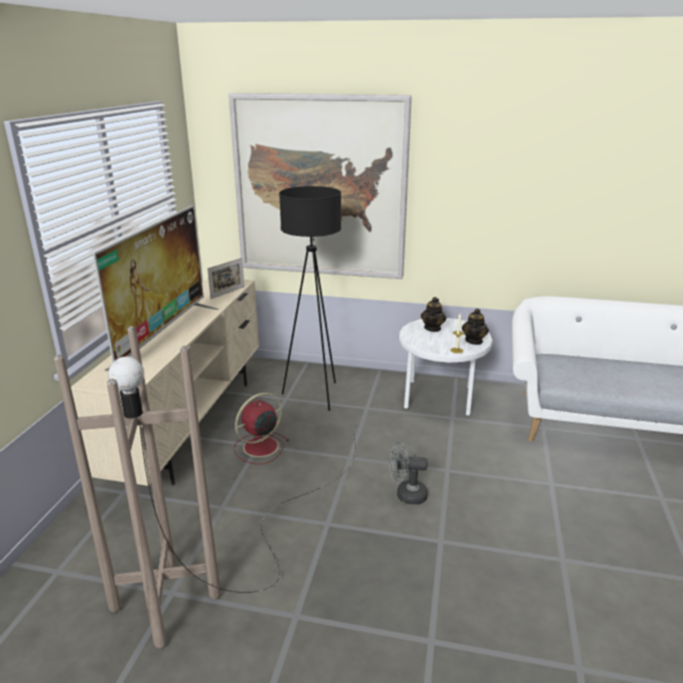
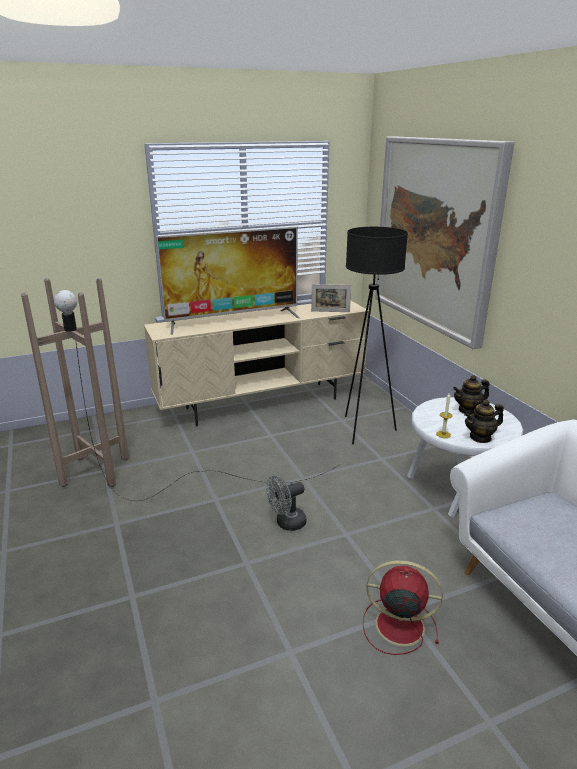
camera: 55 degrees right, 0 degrees up
red fan [234,393,290,464] -> red fan moved to [363,560,443,655]
grey fan [389,442,428,505] -> grey fan turned 90 degrees counterclockwise [266,476,306,531]

